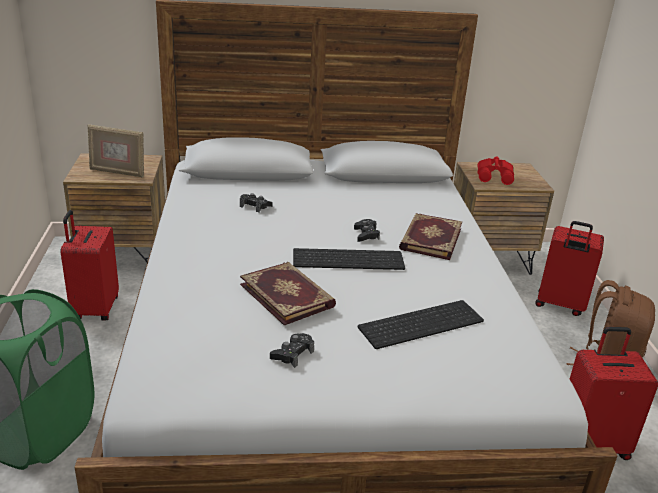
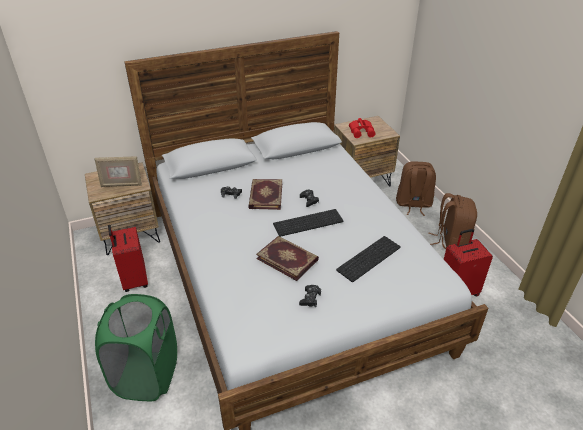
camera: 15 degrees left, 10 degrees up
book [399,213,462,260] -> book moved to [248,179,282,210]
red suitcase [535,221,604,316] -> brown backpack [396,161,436,216]

